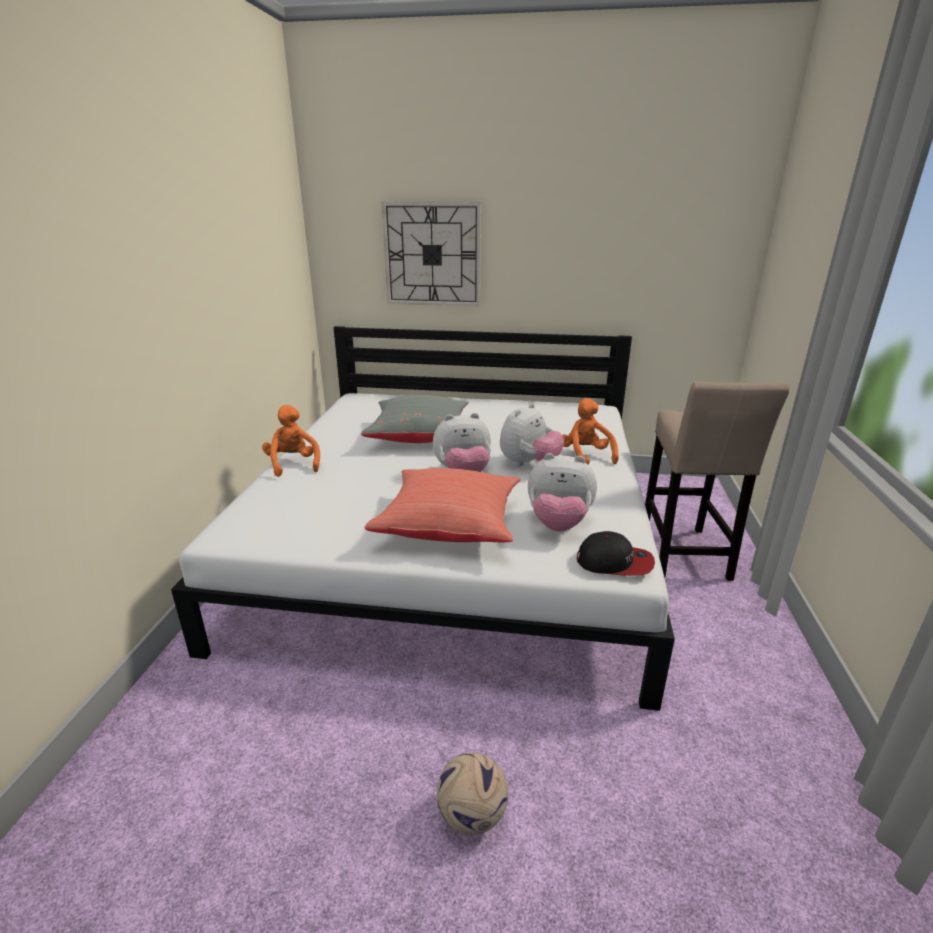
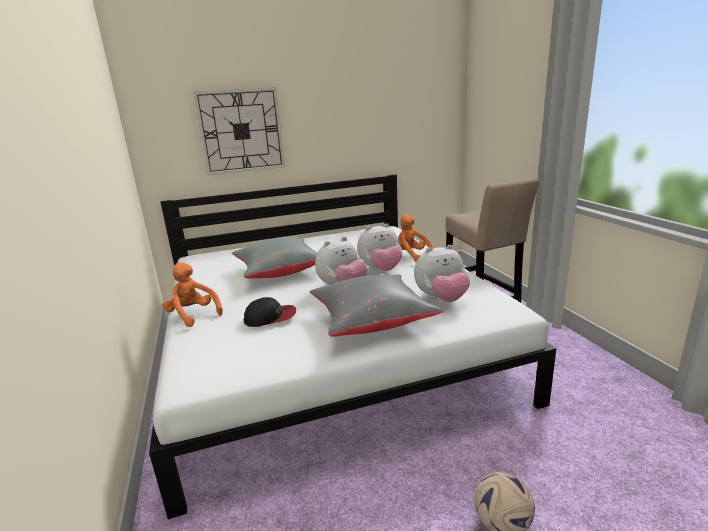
camera: 25 degrees left, 5 degrees down
red pillow [364,468,521,543] -> grey pillow [310,274,443,337]
plush toy [500,403,564,466] -> plush toy turned 60 degrees clockwise [357,223,402,271]
cap [577,531,655,576] -> cap moved to [244,297,296,327]

